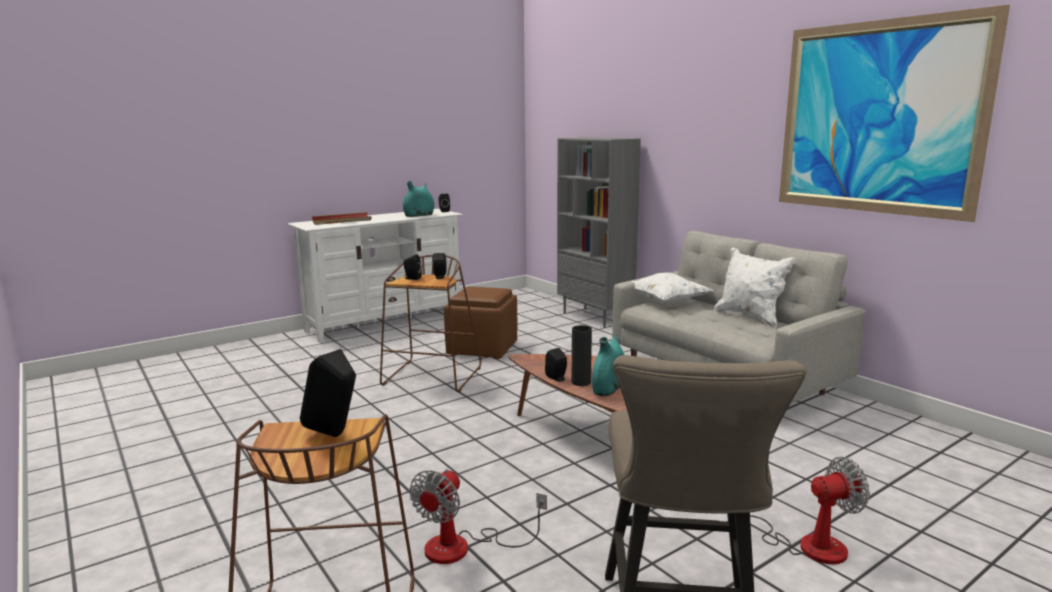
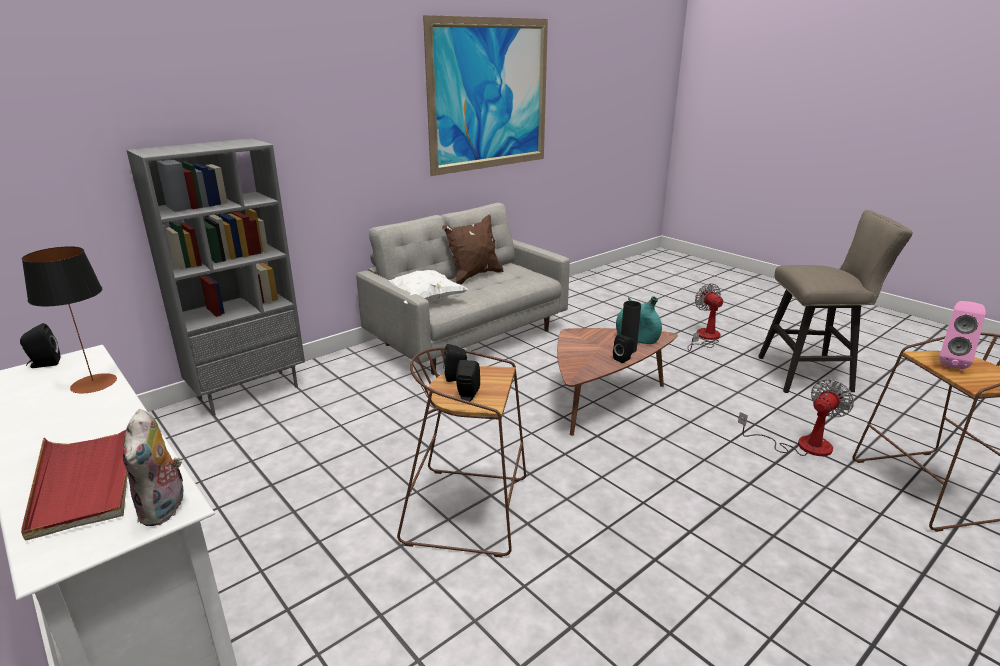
camera: 95 degrees left, 10 degrees up
black speaker [300,349,356,437] -> pink speaker [939,301,986,369]
turquoise vase [403,181,434,217] -> table lamp [22,246,117,394]
fan [409,469,547,564] -> fan turned 60 degrees counterclockwise [738,379,854,456]
brown ottoman [444,286,517,359] -> none
white pillow [714,247,795,328] -> brown pillow [443,214,504,284]
none -> plush toy [123,409,188,526]

